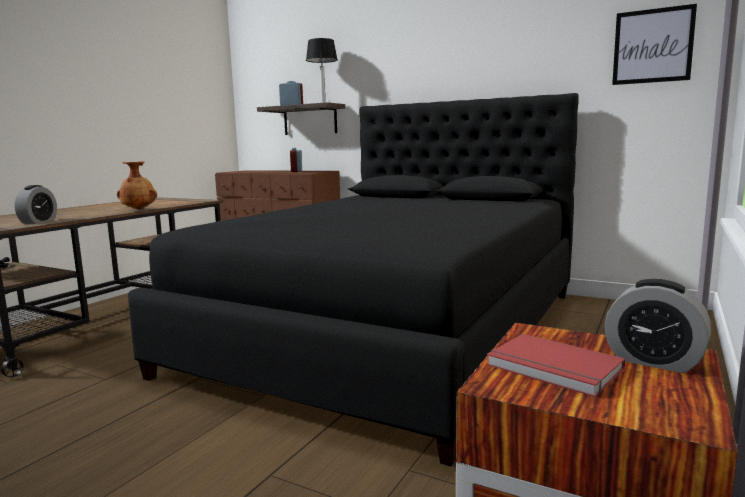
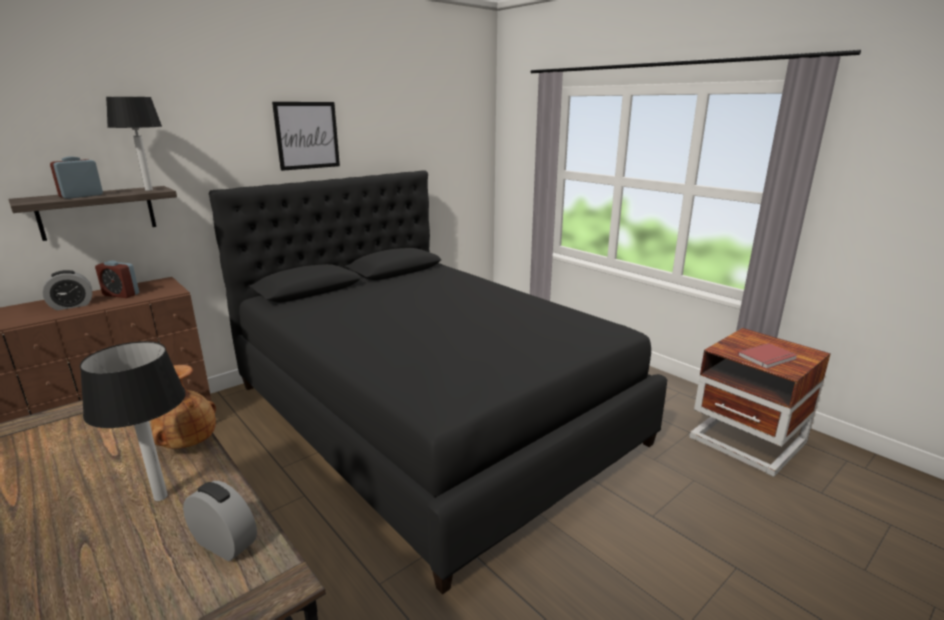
camera: 70 degrees left, 10 degrees up
alarm clock [605,279,711,373] -> alarm clock moved to [42,270,92,310]
picture [612,4,697,85] -> picture moved to [272,102,340,171]
none -> table lamp [80,341,186,501]

